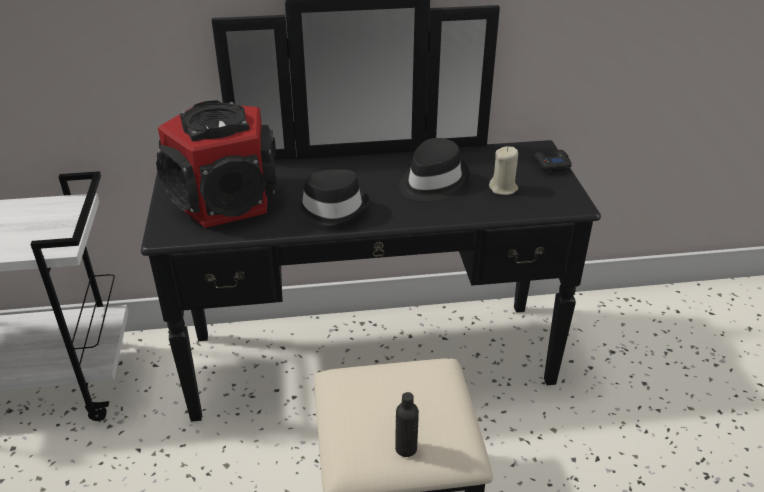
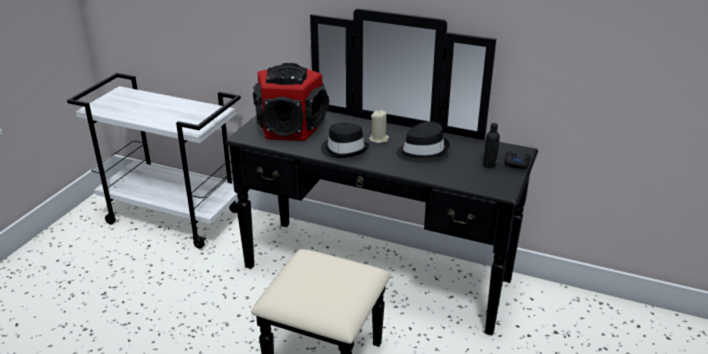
camera: 30 degrees right, 5 degrees down
black bottle [395,392,419,457] -> black bottle moved to [483,123,500,168]
beige candle [489,146,518,195] -> beige candle moved to [369,110,389,143]

